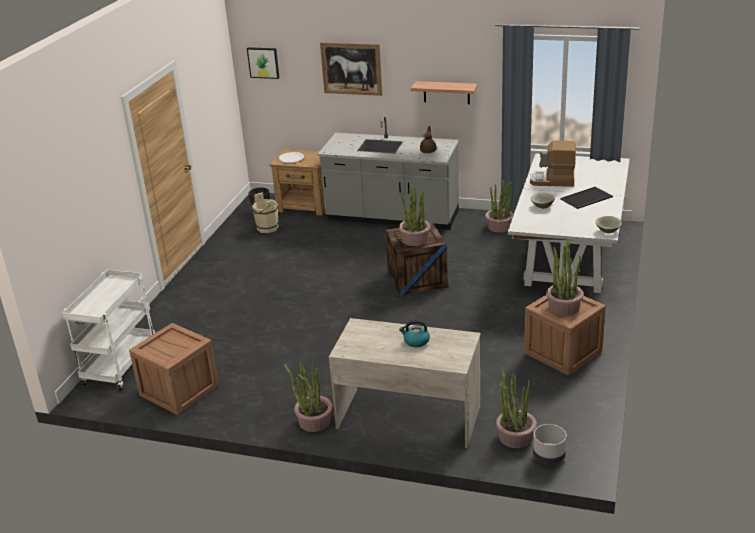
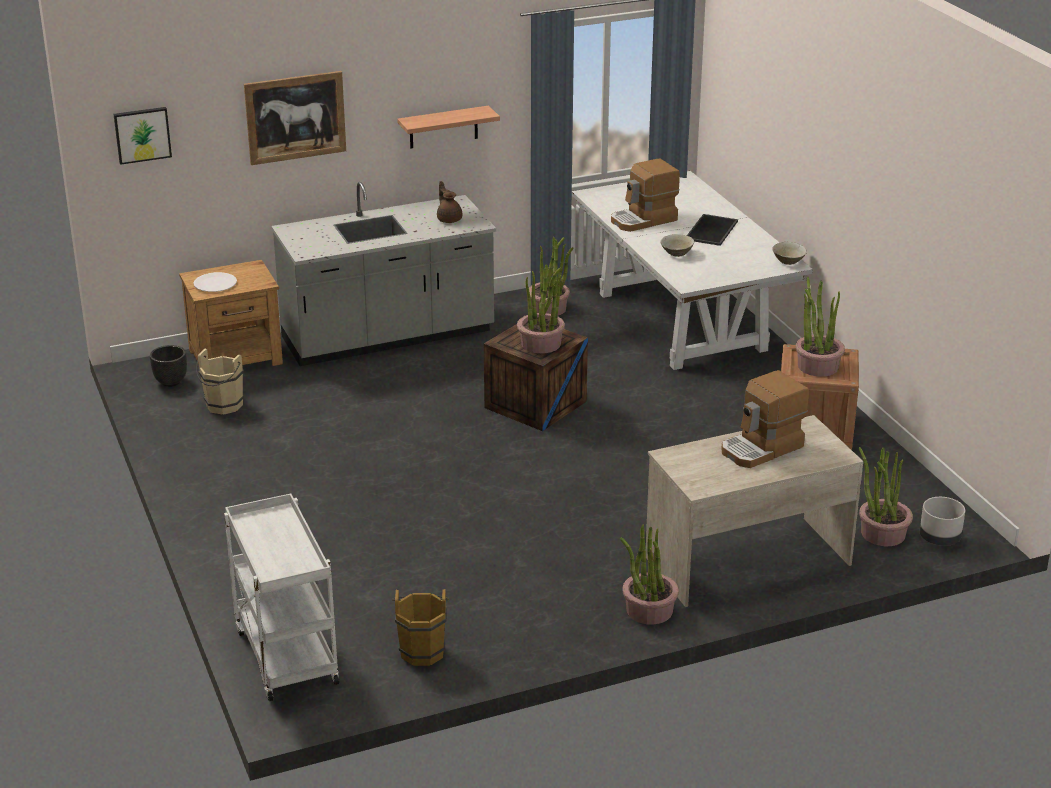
camera: 40 degrees left, 0 degrees up
crate [129,323,219,415] -> brown bucket [392,589,449,666]
kettle [399,320,430,347] -> coffee machine [721,370,809,468]

